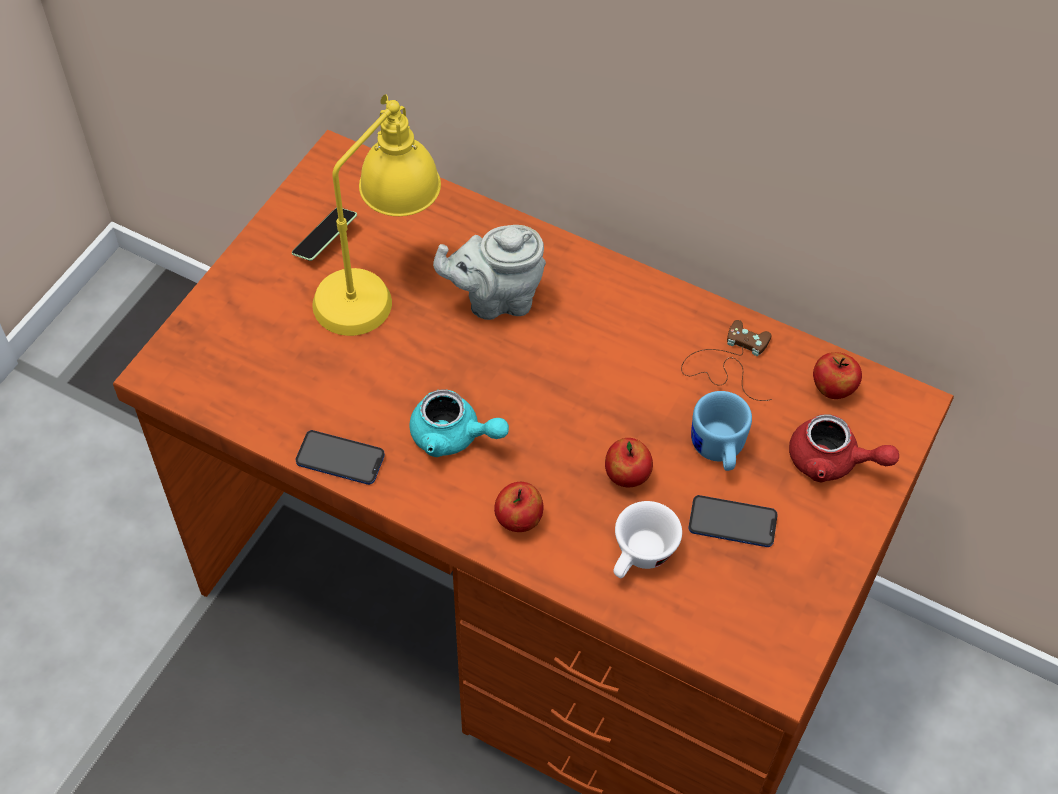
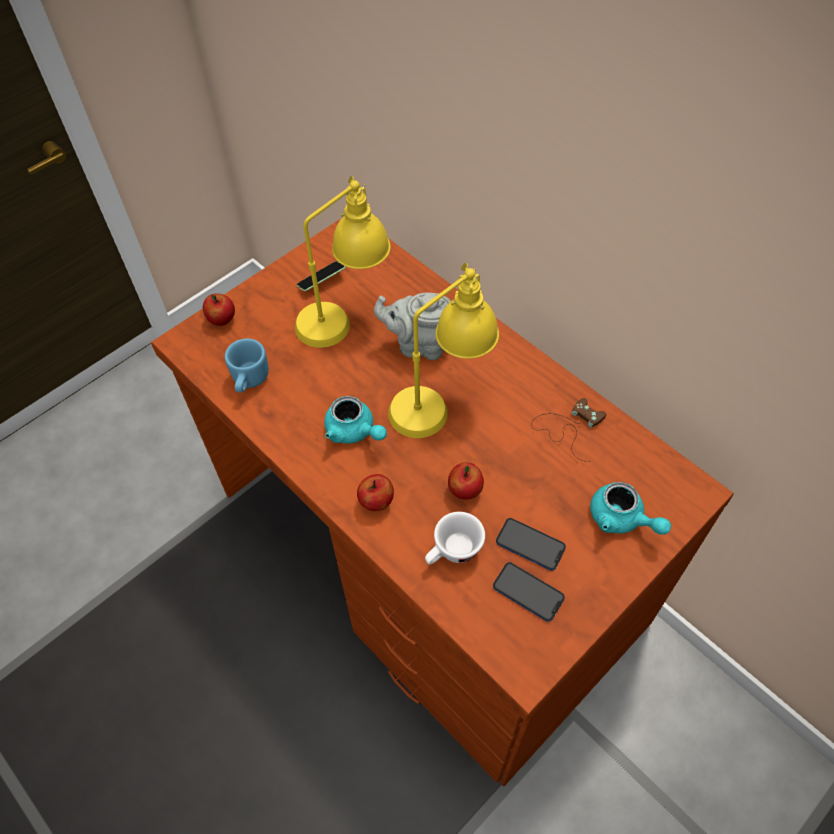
camera: 20 degrees right, 0 degrees up
phone [296,430,385,485] -> phone moved to [493,562,565,622]
blue mug [691,391,752,471] -> blue mug moved to [225,338,269,392]
red teapot [789,414,899,483] -> turquoise teapot [590,482,671,535]
apple [813,352,862,399] -> apple moved to [203,293,235,326]
none -> yellow table lamp [388,263,499,438]

